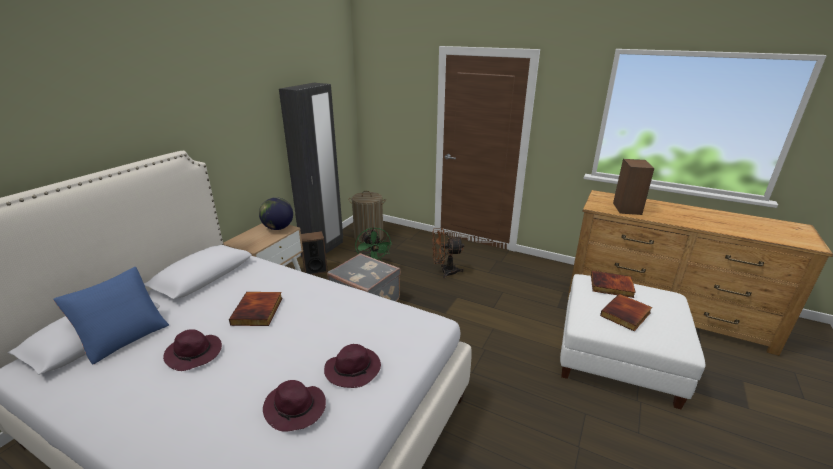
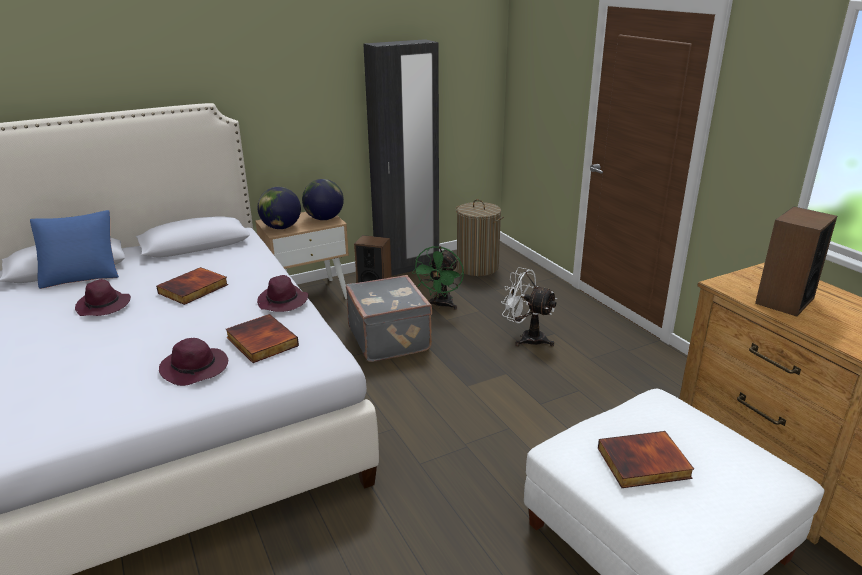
camera: 35 degrees right, 0 degrees up
purple hat [263,380,326,432] -> purple hat moved to [257,275,308,312]
brown fan [432,228,464,279] -> white fan [501,267,557,346]
book [591,271,636,298] -> book moved to [225,314,299,363]
none -> globe [257,187,301,229]

